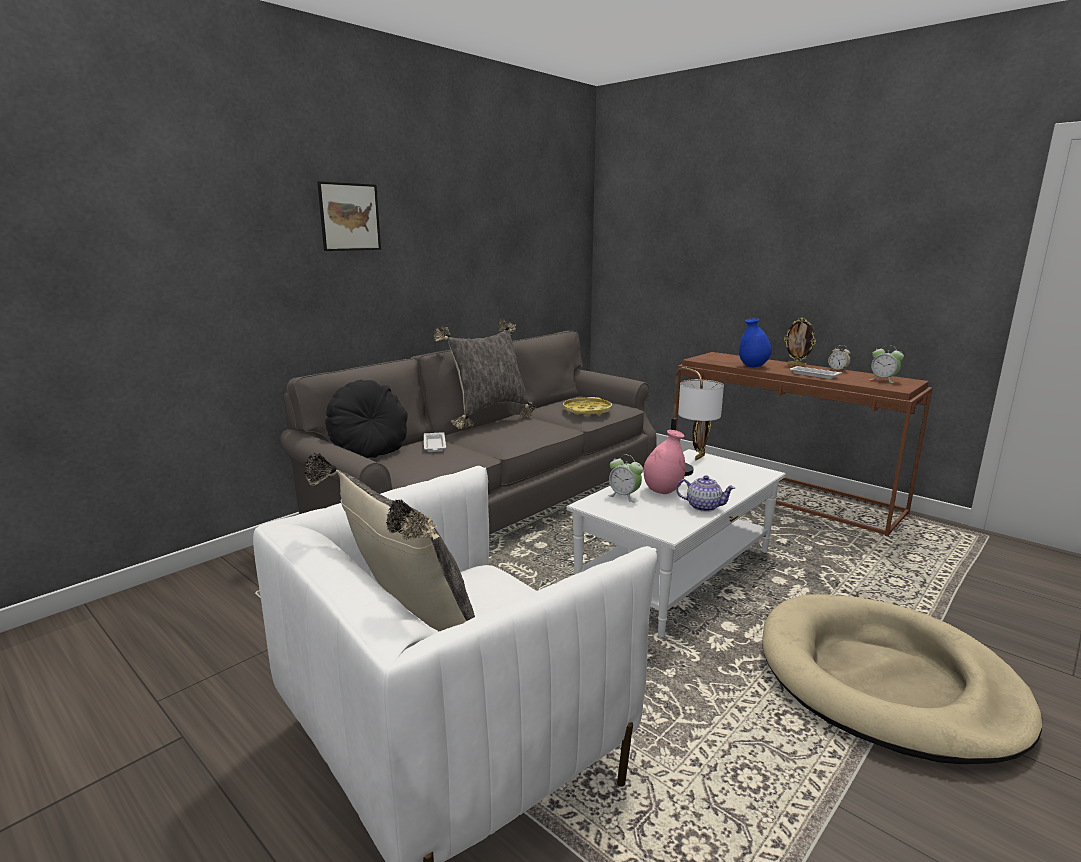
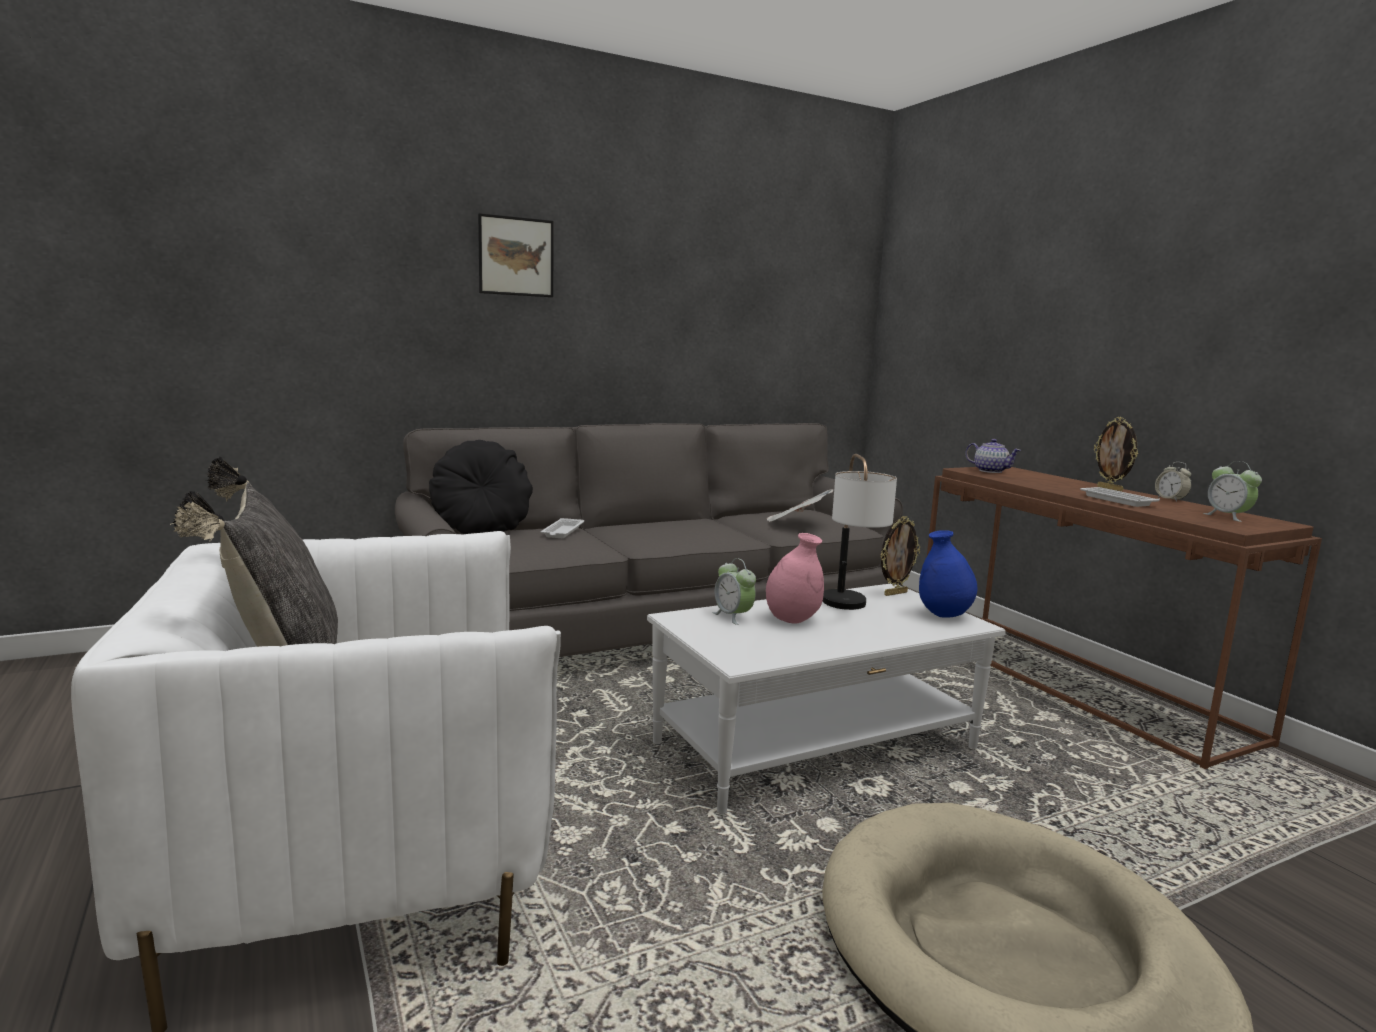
camera: 20 degrees right, 5 degrees down
pillow [433,318,536,429] -> none
yellow tray [563,397,612,416] -> newspaper [767,489,834,522]
teapot [676,475,735,512] -> teapot moved to [965,439,1021,473]
blue vase [739,318,772,367] -> blue vase moved to [919,530,977,618]

